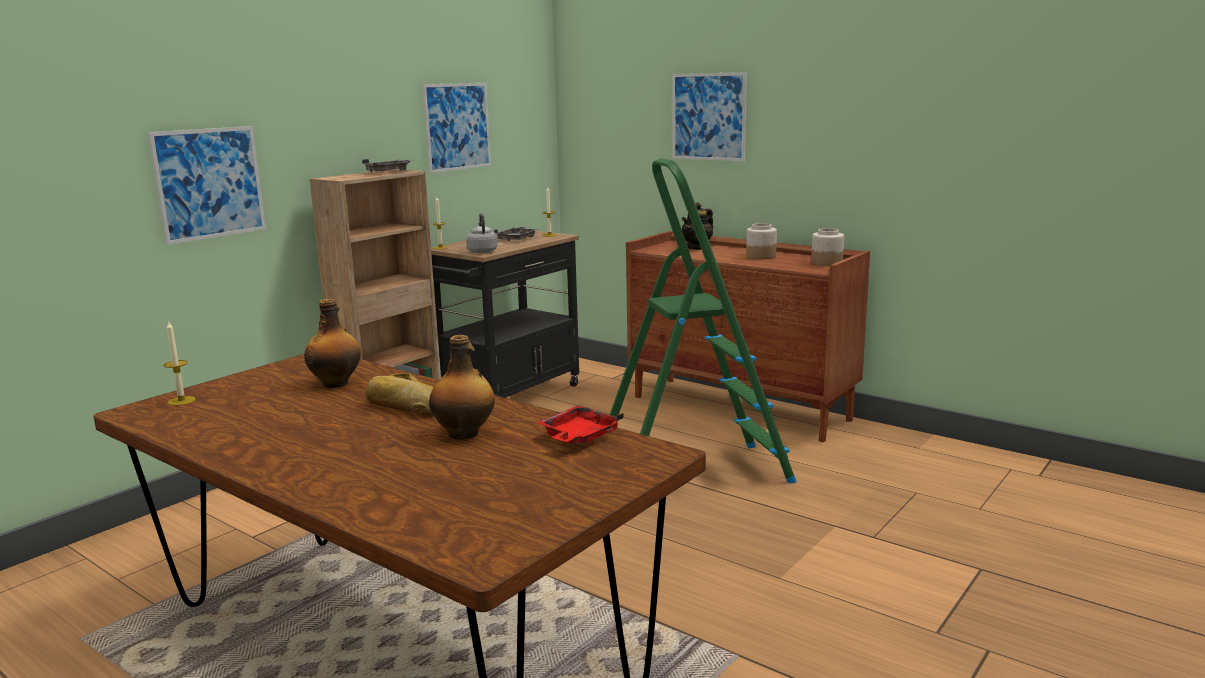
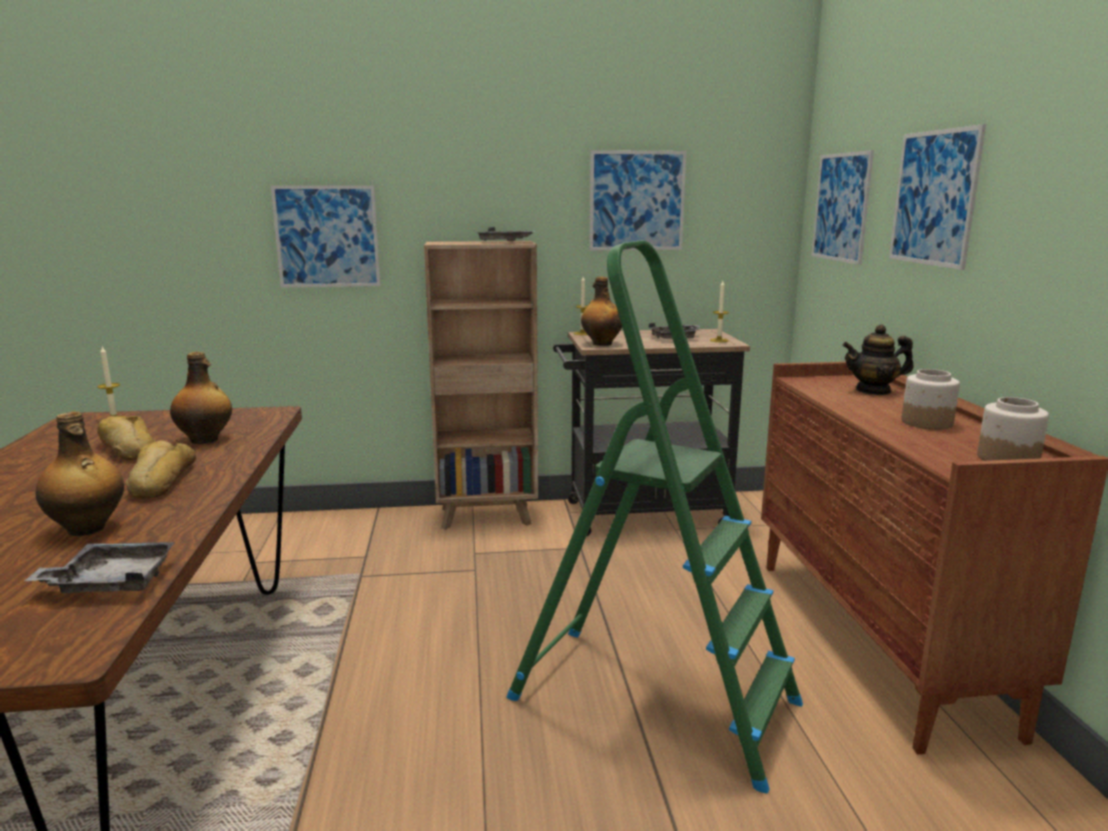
camera: 45 degrees right, 0 degrees up
grey kettle [466,213,498,253] -> bottle [581,277,622,346]
red tray [536,406,624,444] -> grey tray [24,542,175,593]
none -> bread [97,416,154,460]
none -> picture [812,150,874,265]

